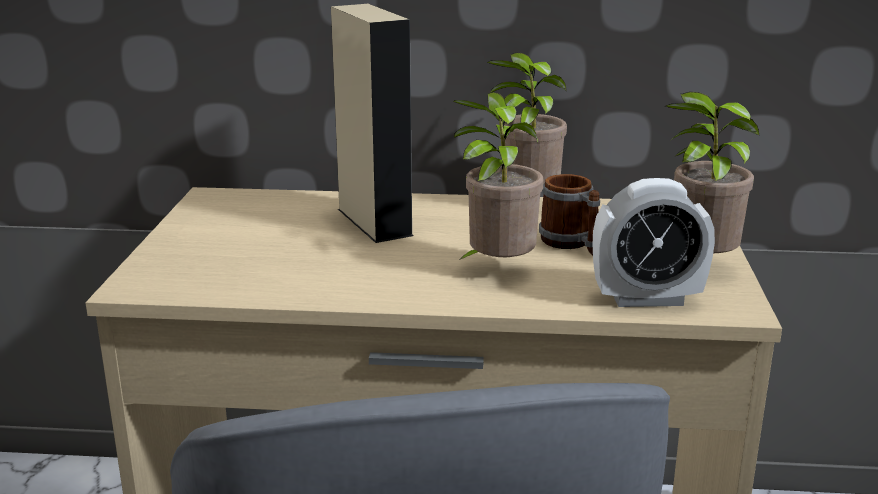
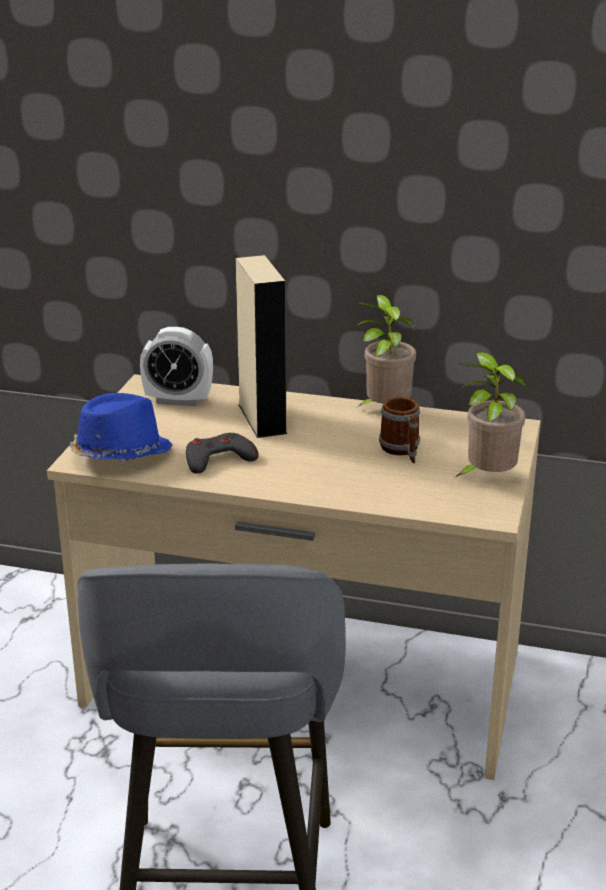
camera: 10 degrees right, 5 degrees up
potted plant [453,92,544,262] -> none
alarm clock [593,178,715,307] -> alarm clock moved to [140,327,213,406]
none -> blue hat [70,393,172,460]
none -> grey game controller [186,433,259,474]

